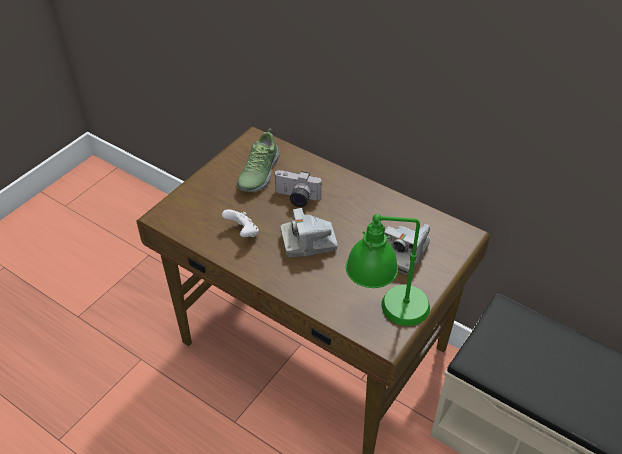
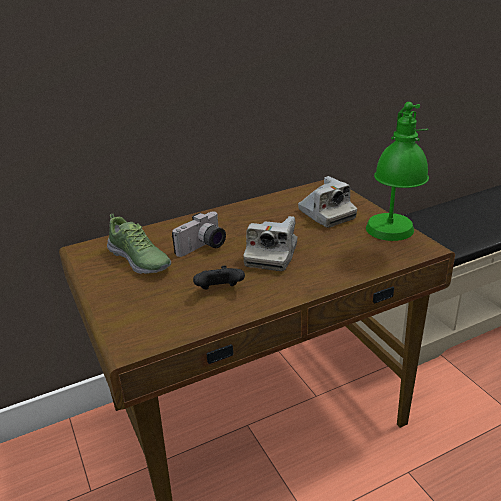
camera: 60 degrees left, 15 degrees down
white game controller [222,209,259,237] -> black game controller [193,265,245,290]

